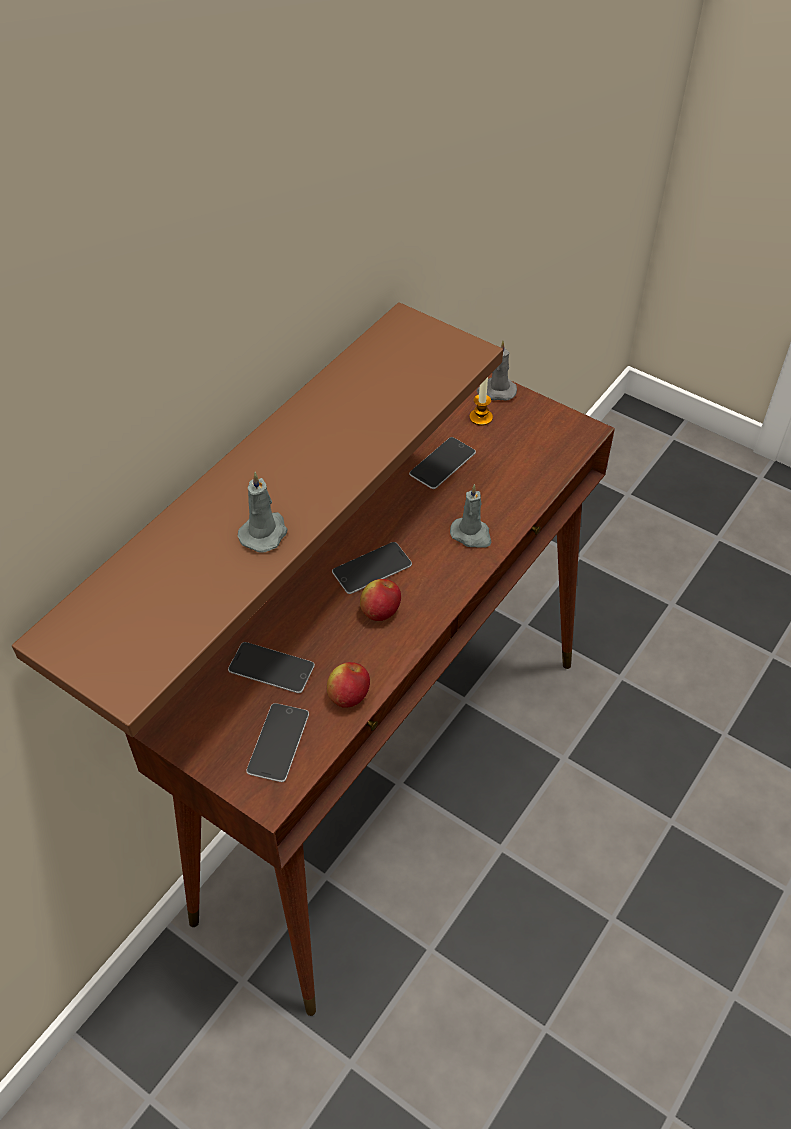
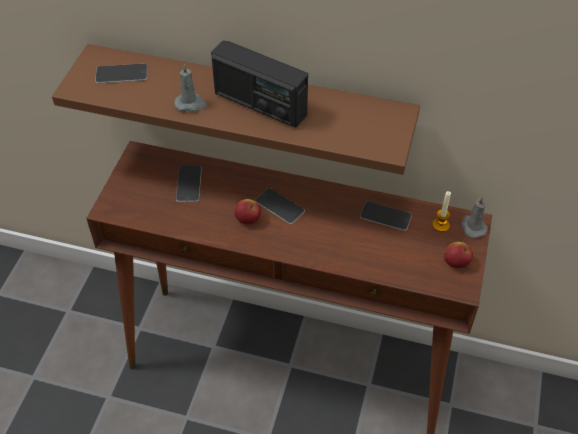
camera: 70 degrees right, 0 degrees up
phone [246,703,309,782] -> phone moved to [95,64,147,83]
apple [327,662,370,708] -> apple moved to [444,242,473,268]
grey candle [450,484,492,547] -> none
none -> radio [211,40,308,127]

